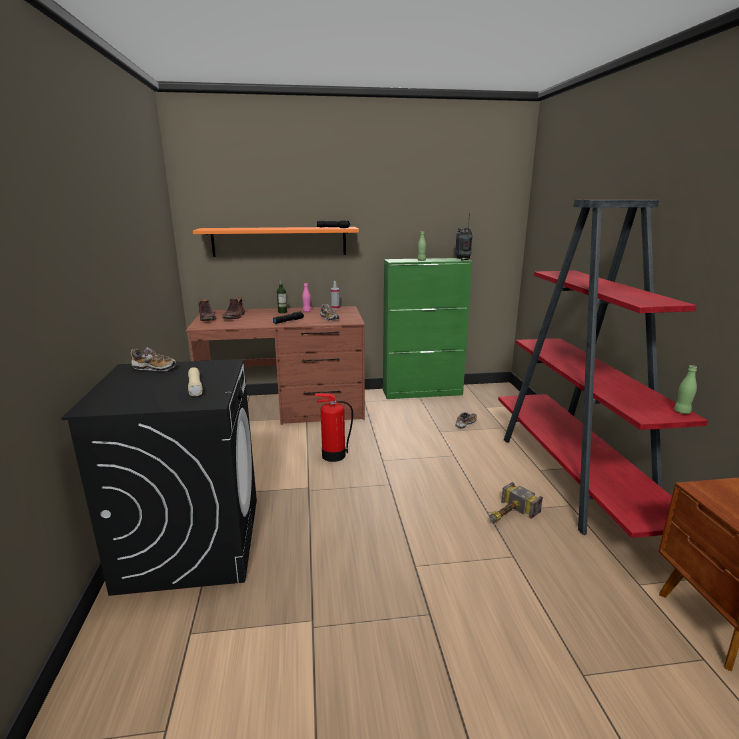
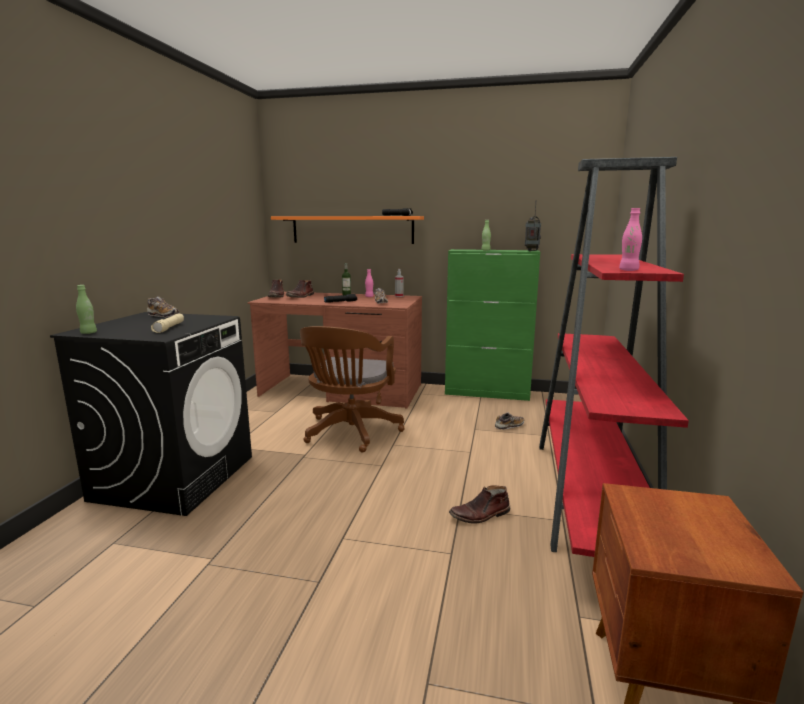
camera: 20 degrees right, 5 degrees down
fire extinguisher [315,393,353,462] -> brown office chair [300,326,405,453]
hammer [490,482,543,522] -> brown boot [449,485,510,524]
green bottle [674,365,697,414] -> green bottle moved to [76,285,97,334]
none -> pink bottle [619,208,642,271]

